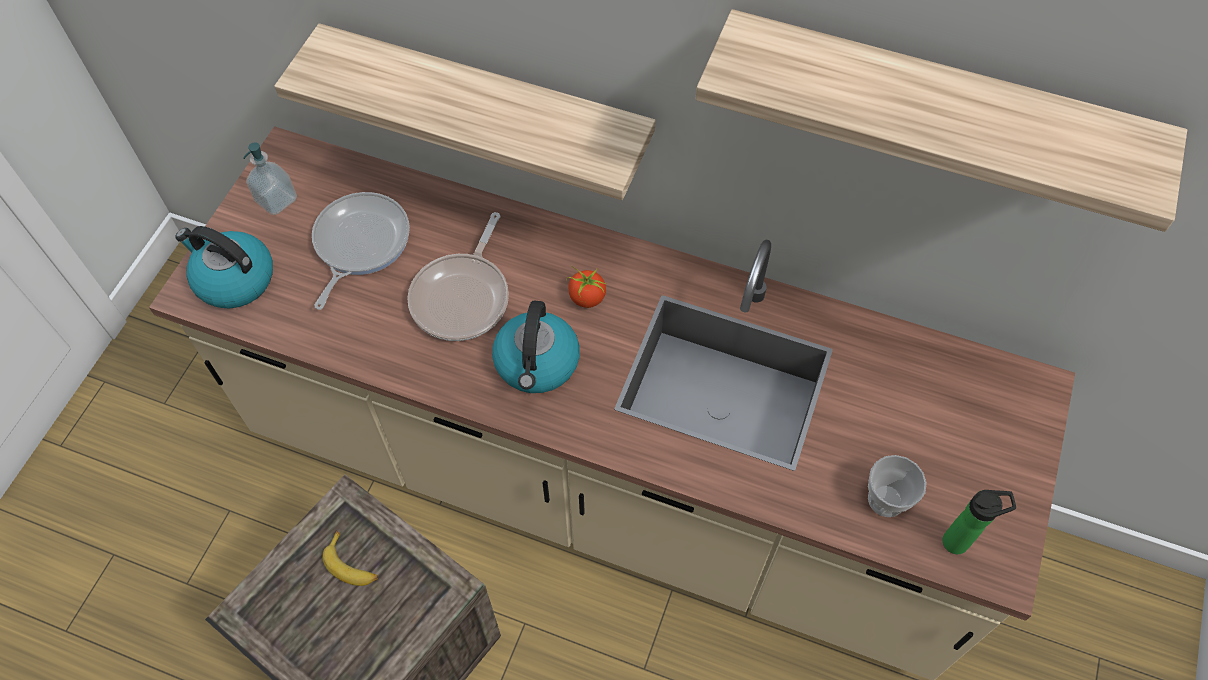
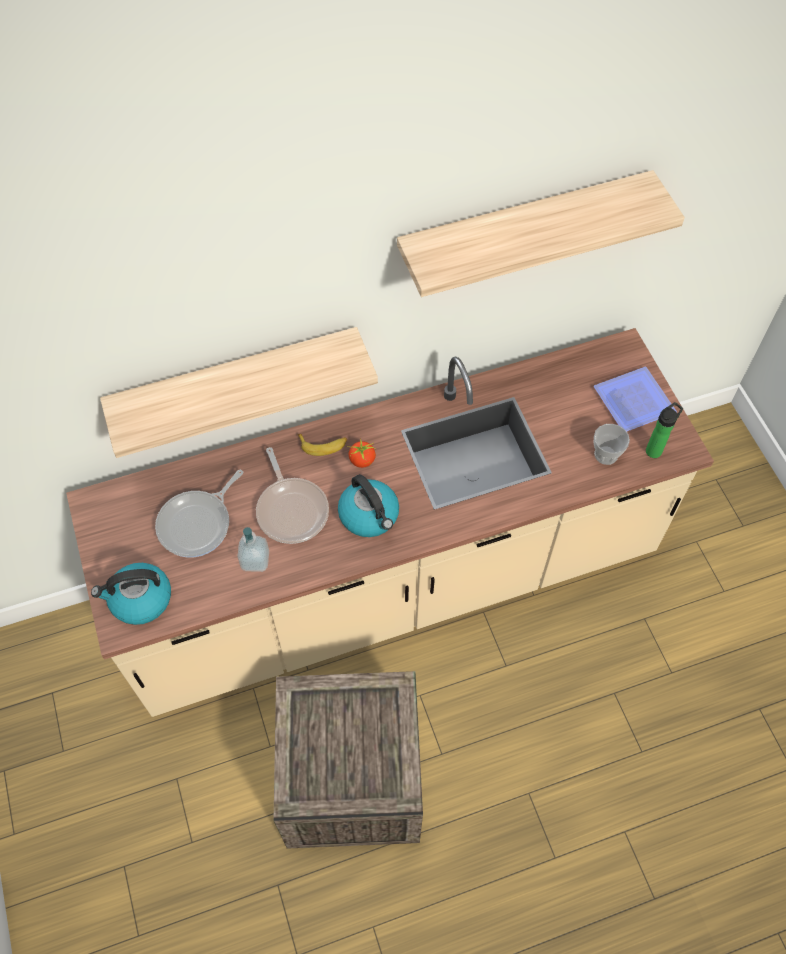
camera: 40 degrees left, 0 degrees up
soap dispenser [243,142,297,215] -> soap dispenser moved to [238,527,269,572]
frying pan [312,192,410,310] -> frying pan turned 120 degrees counterclockwise [155,470,243,558]
banana [322,531,378,586] -> banana moved to [298,434,347,456]
none -> plate [594,367,677,432]

